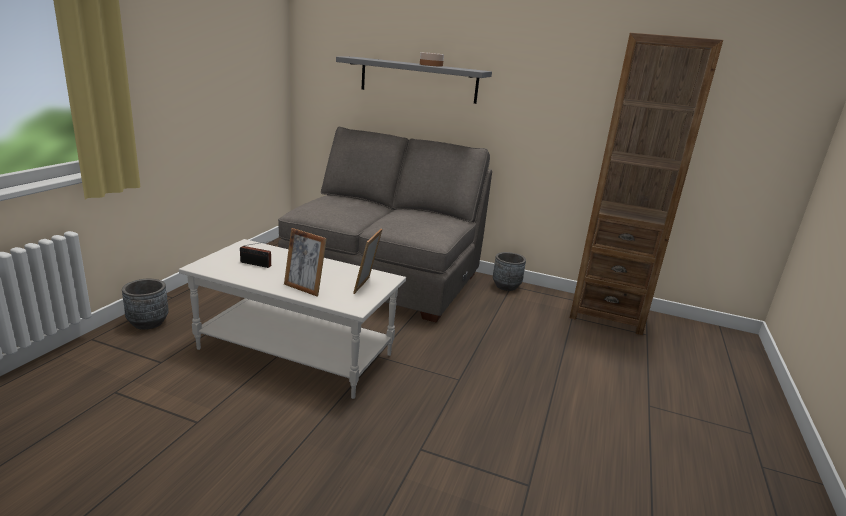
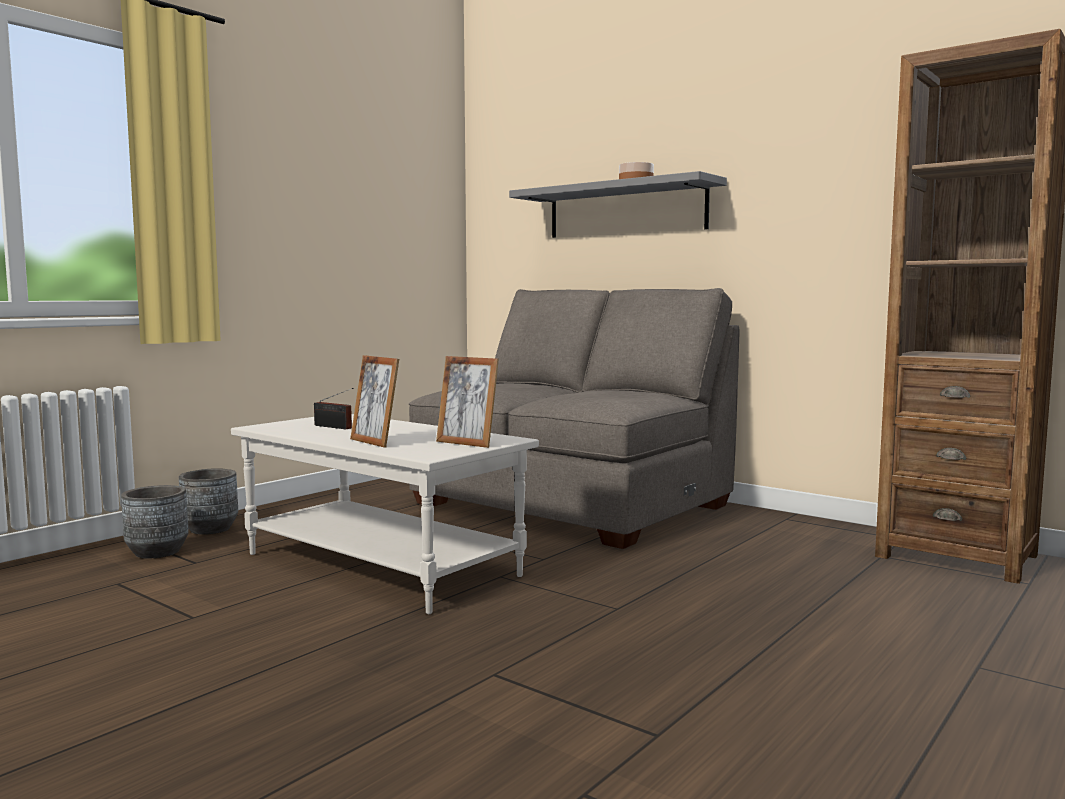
camera: 20 degrees right, 15 degrees down
picture frame [353,229,382,294] -> picture frame turned 90 degrees counterclockwise [436,356,499,448]
grey planter [493,252,526,291] -> grey planter moved to [121,485,188,559]

